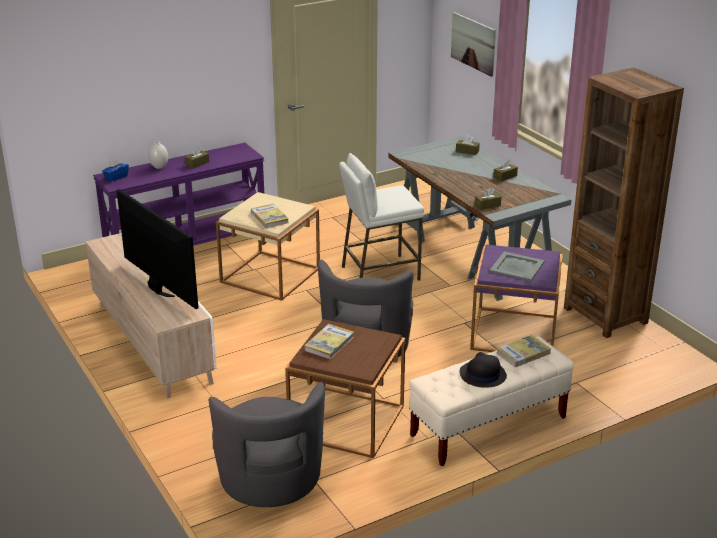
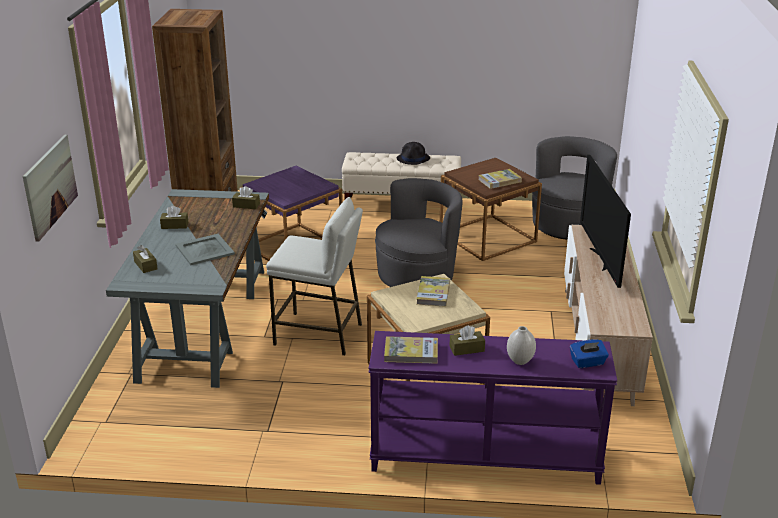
camera: 145 degrees left, 0 degrees up
grey tray [490,251,545,281] -> grey tray moved to [175,234,235,265]
book [496,335,551,367] -> book moved to [384,336,438,364]

